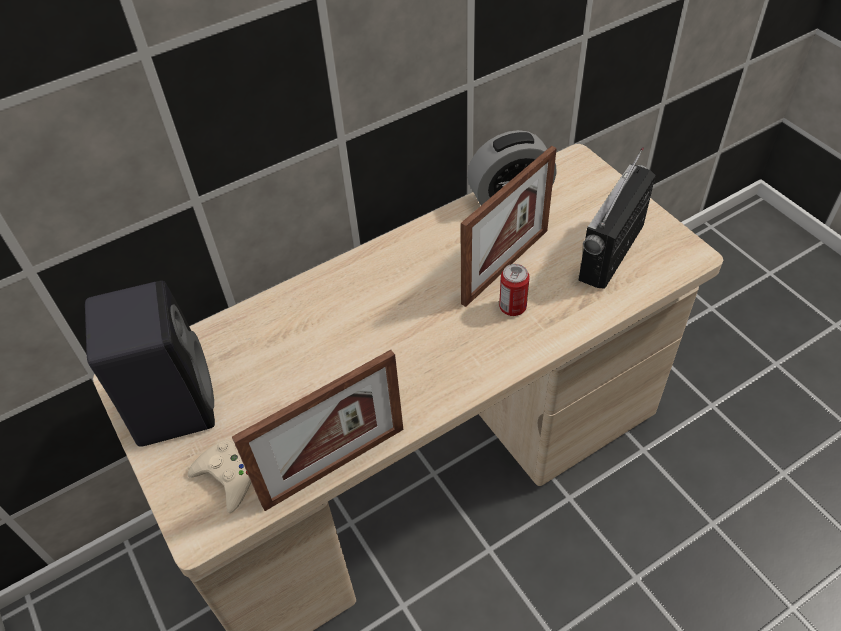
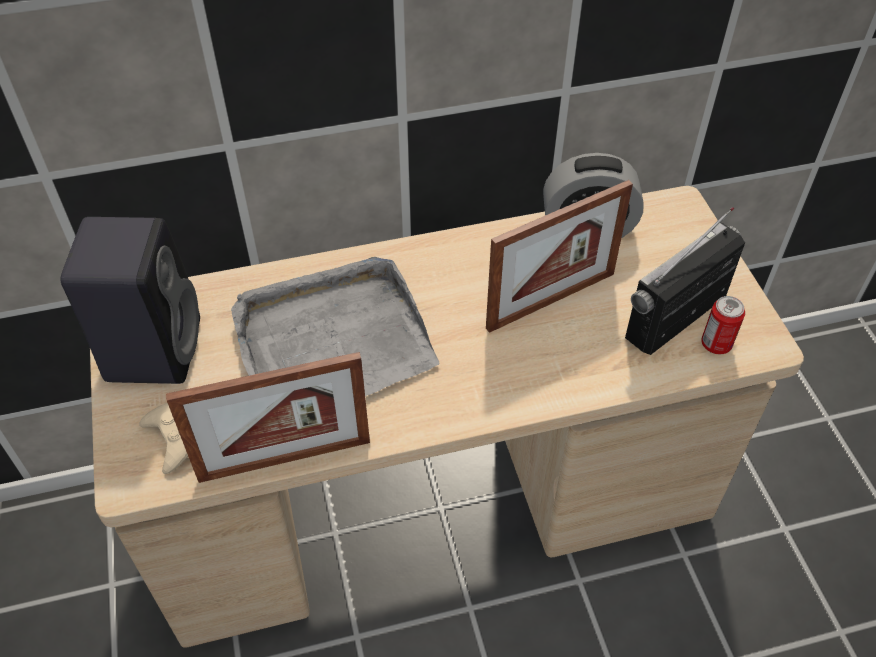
camera: 15 degrees right, 0 degrees up
can [499,264,530,316] -> can moved to [701,296,745,354]
none -> grey tray [231,257,439,396]

